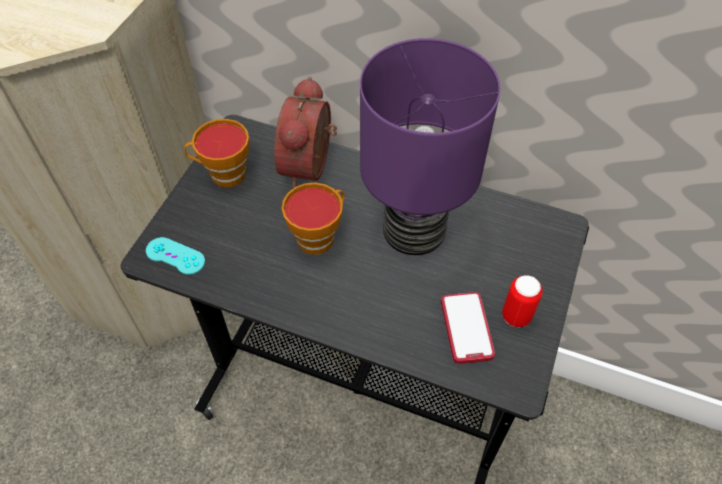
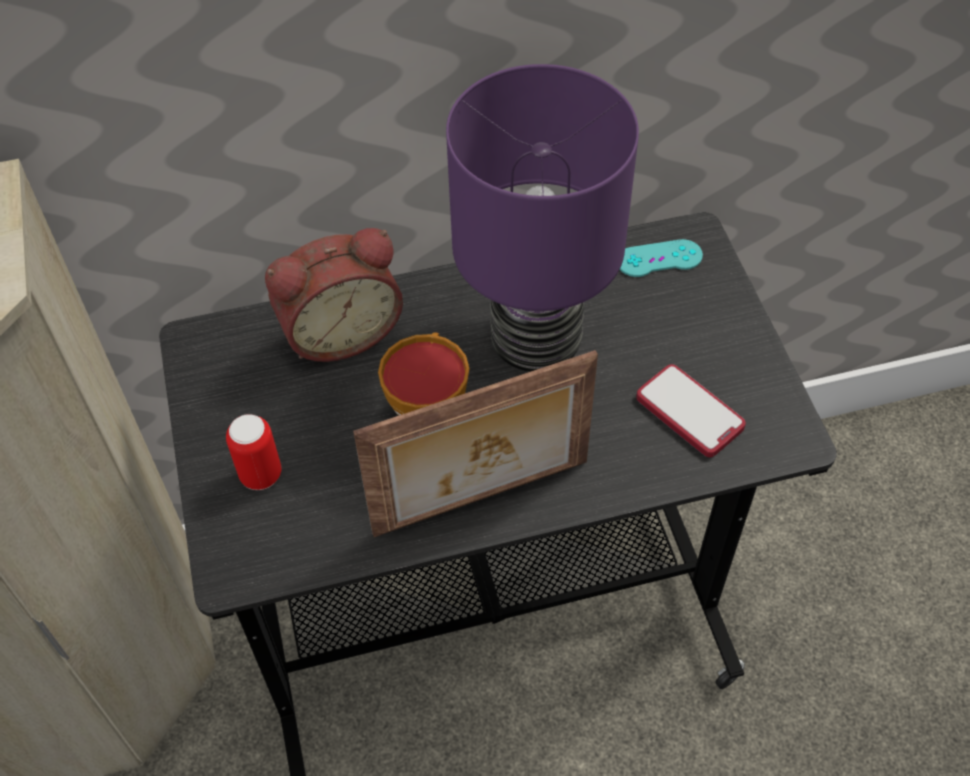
camera: 35 degrees left, 0 degrees up
turquoise game controller [146,237,205,275] -> turquoise game controller moved to [620,239,703,277]
cup [184,119,249,187] -> none
alarm clock [274,76,337,188] -> alarm clock turned 90 degrees counterclockwise [265,228,403,362]
can [502,275,543,327] -> can moved to [226,414,281,490]
none -> picture frame [353,350,598,537]

